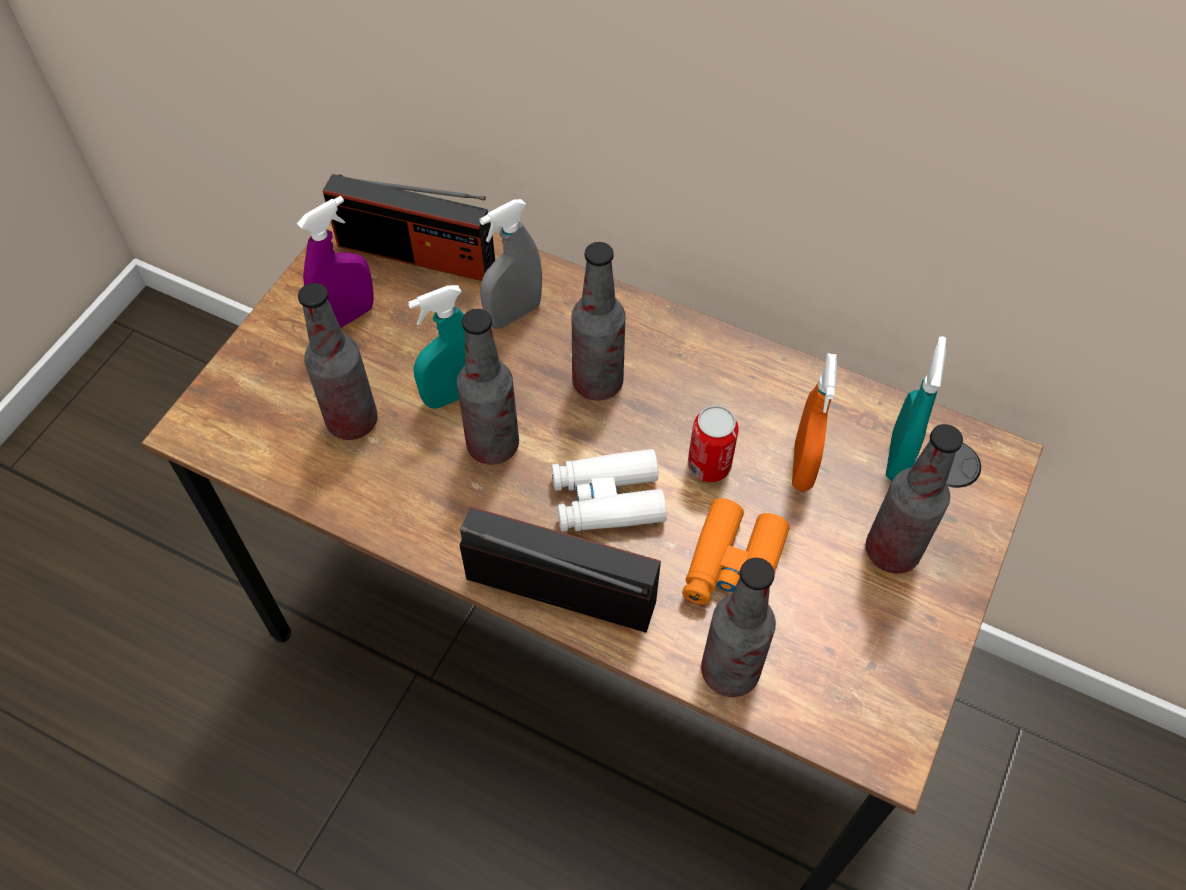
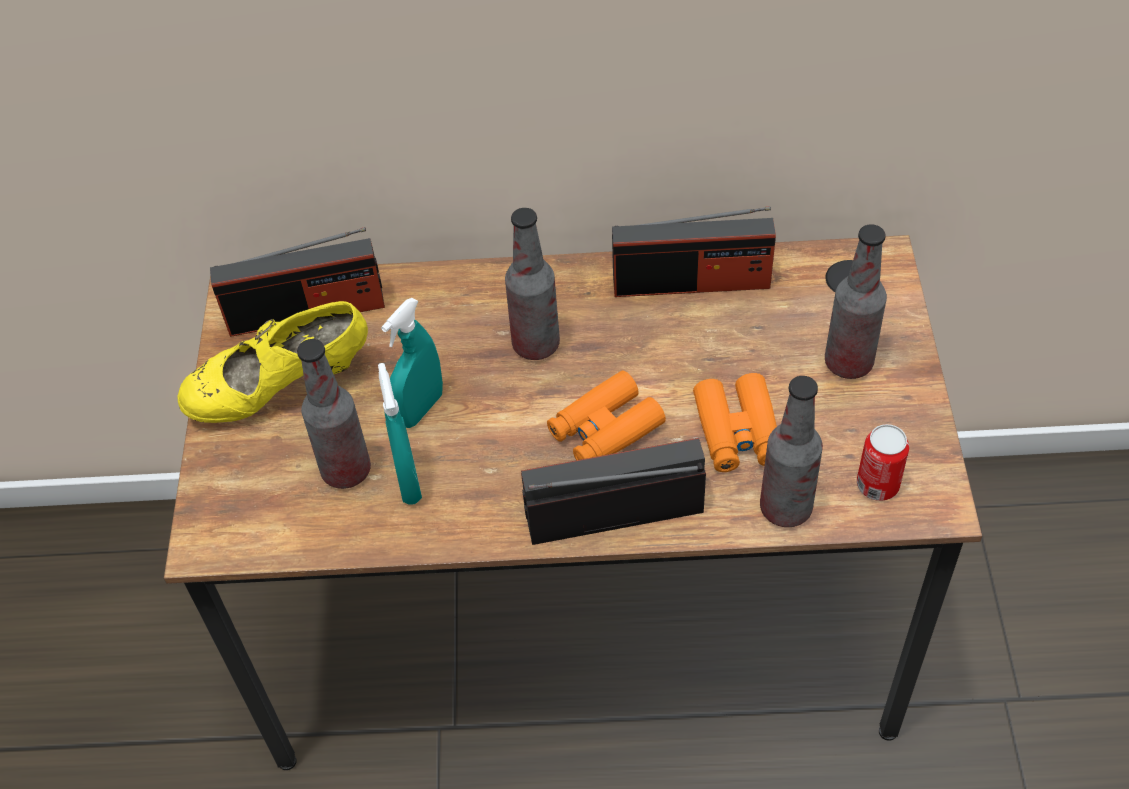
camera: 25 degrees left, 5 degrees down
purple spray bottle [297,196,374,328] -> yellow shoe [177,301,368,423]
bottle [457,309,519,465] -> none
grey spray bottle [480,199,542,329] -> none
white binoculars [552,449,667,532] -> orange binoculars [547,371,666,460]
can [688,405,738,482] -> can moved to [857,424,909,501]
orange spray bottle [792,353,837,492] -> none
turquoise spray bottle [886,336,946,481] -> turquoise spray bottle moved to [378,363,422,505]
none -> radio [612,206,776,297]

